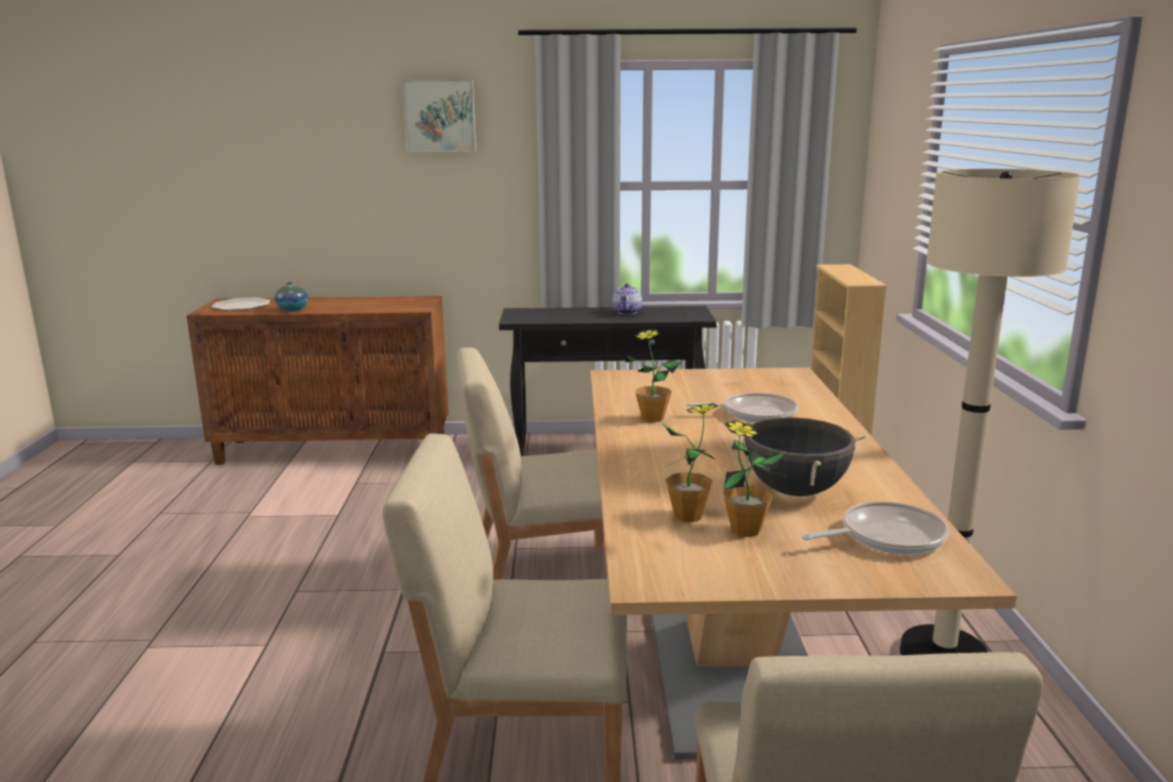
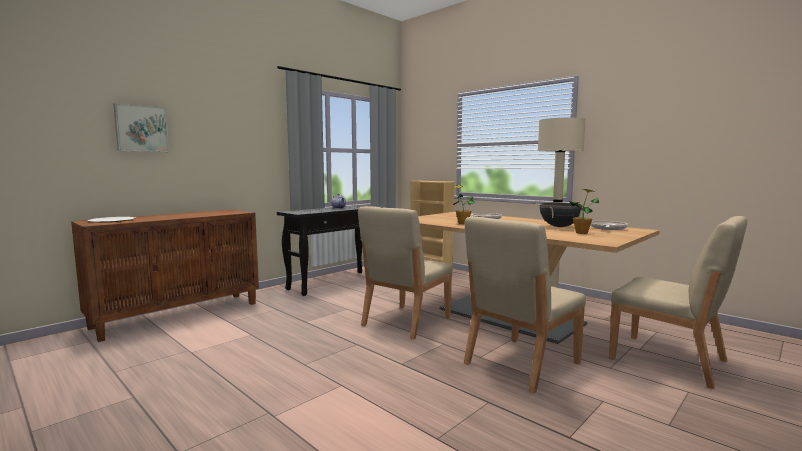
camera: 45 degrees left, 10 degrees down
vase [275,282,308,311] -> none
picture [402,79,476,152] -> picture moved to [113,103,169,152]
potted plant [663,403,718,522] -> none

